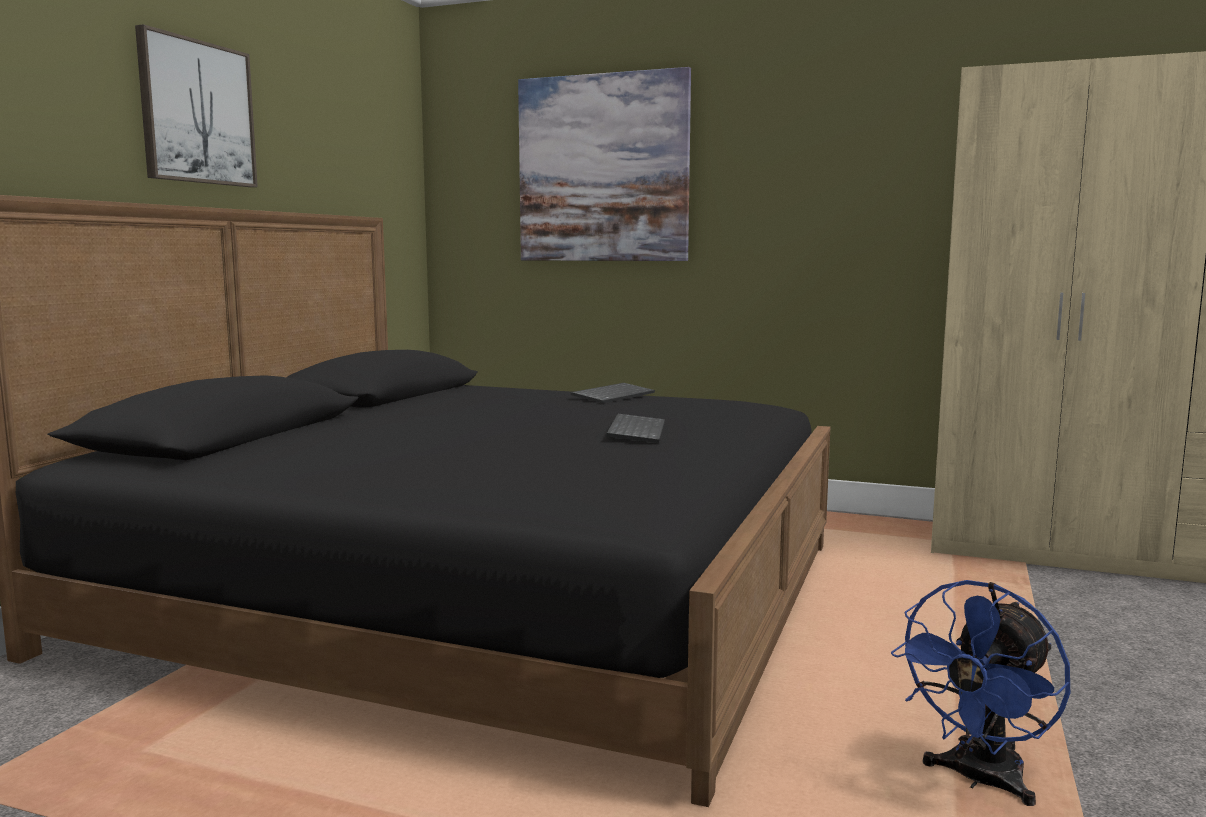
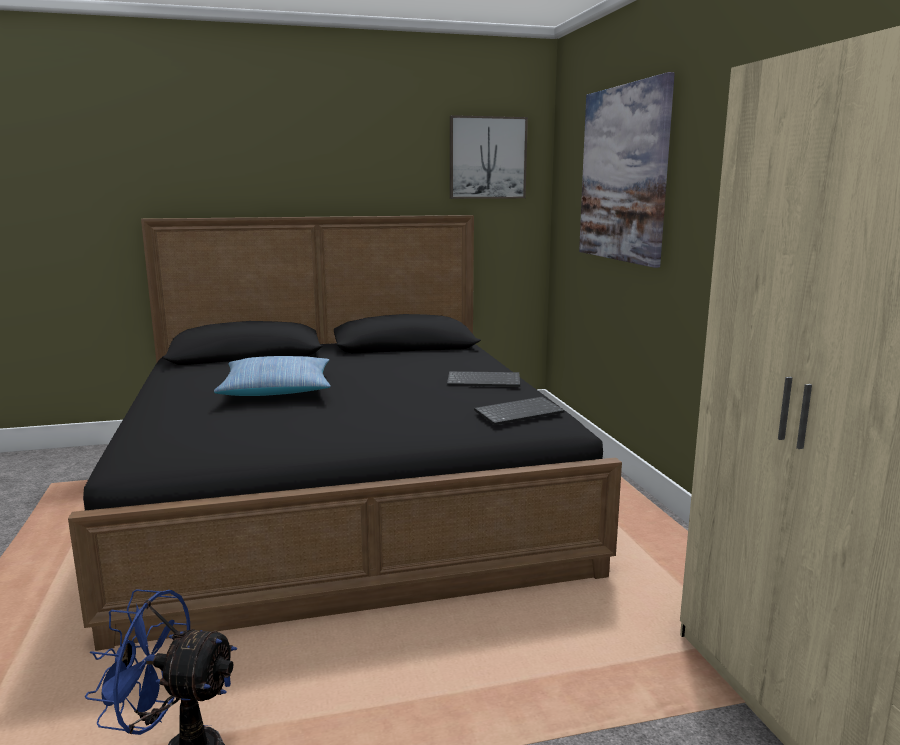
camera: 55 degrees right, 5 degrees up
picture [135,24,258,187] -> picture moved to [450,115,528,199]
keyboard [606,414,665,443] -> keyboard moved to [474,397,565,425]
none -> pillow [214,356,331,396]

